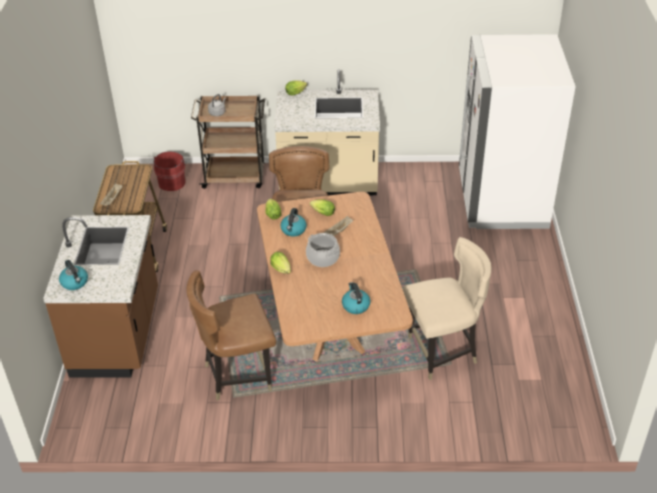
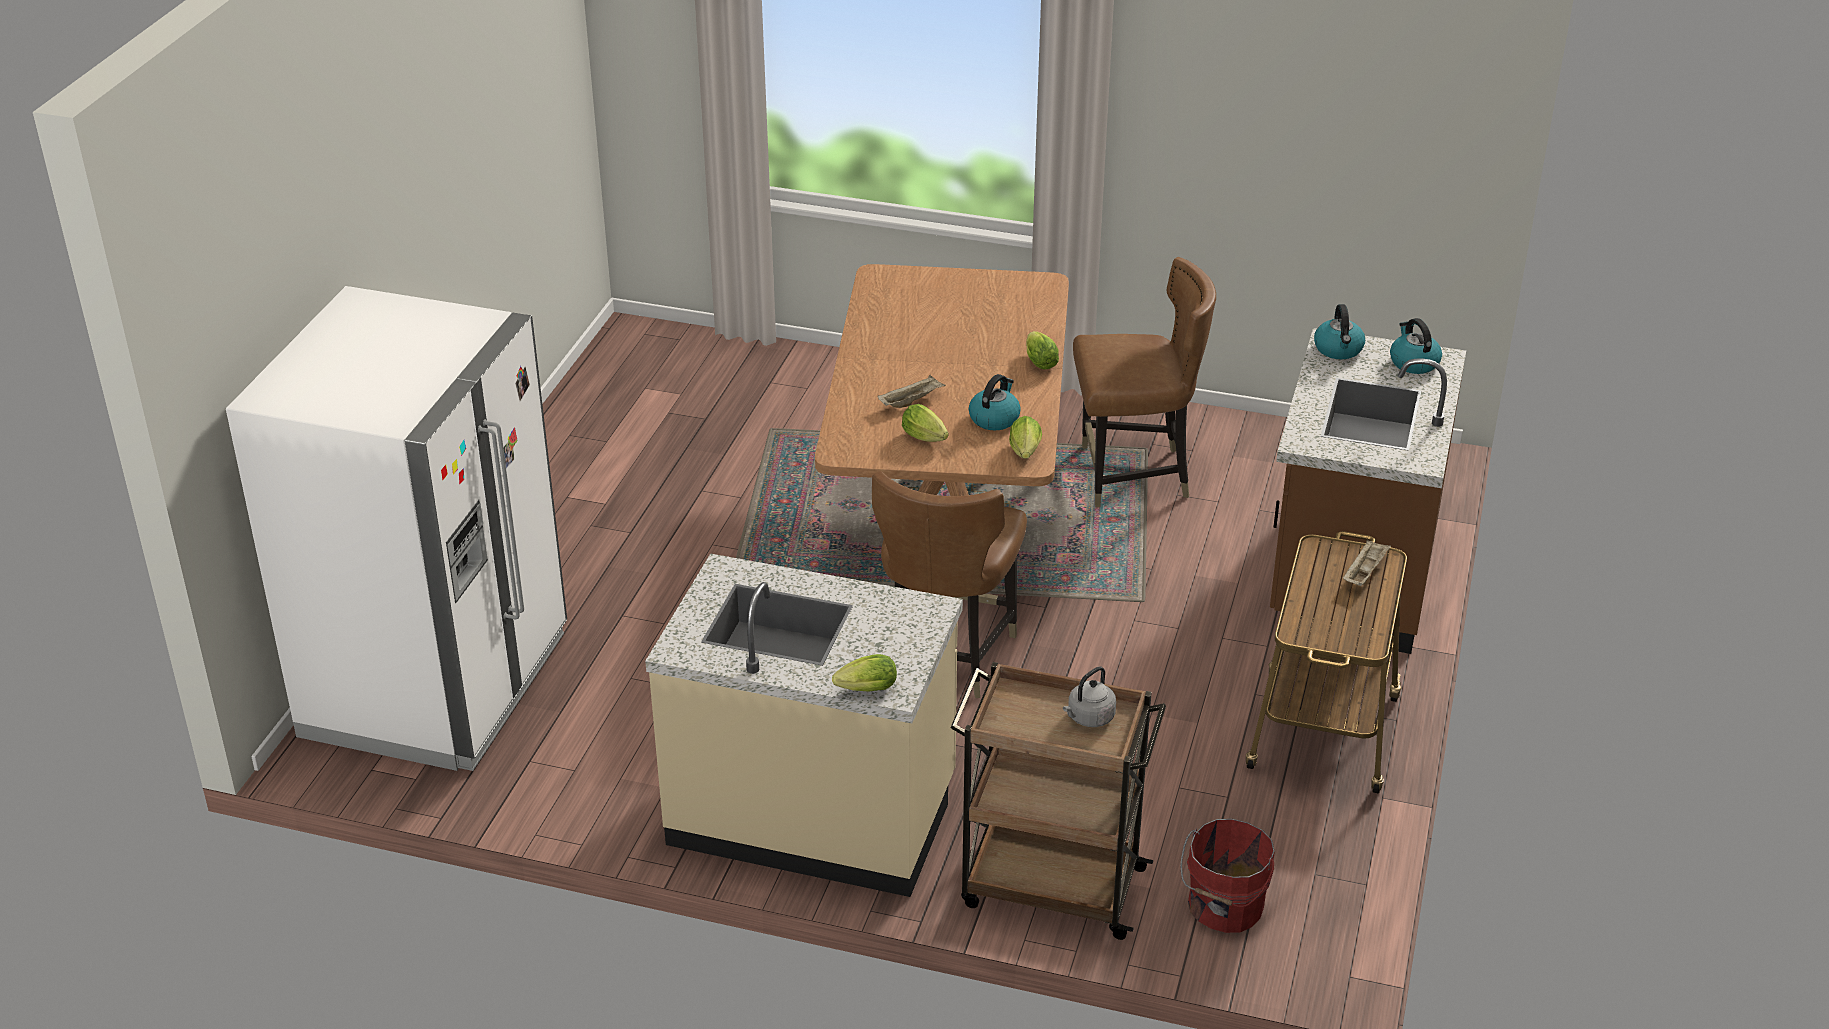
camera: 165 degrees left, 5 degrees down
cooking pot [306,233,340,267] -> none
kettle [342,282,370,314] -> kettle moved to [1314,304,1365,359]
beige chair [403,237,491,380] -> none

